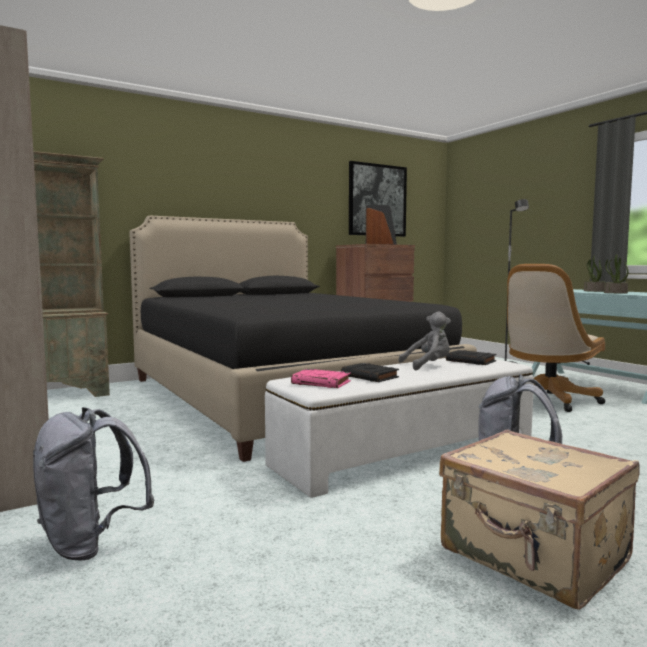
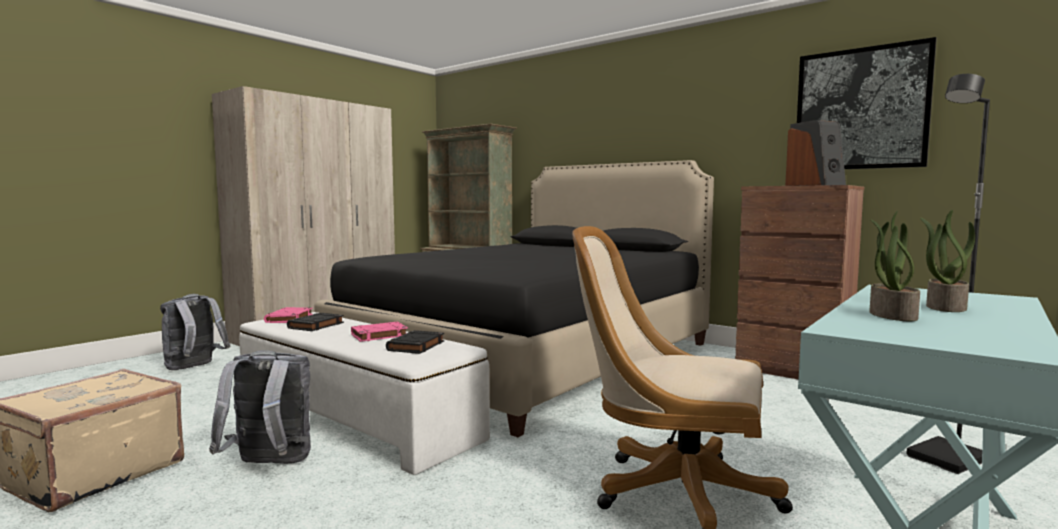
camera: 70 degrees right, 0 degrees up
grey plush toy [398,312,451,371] -> pink book [351,322,408,342]

